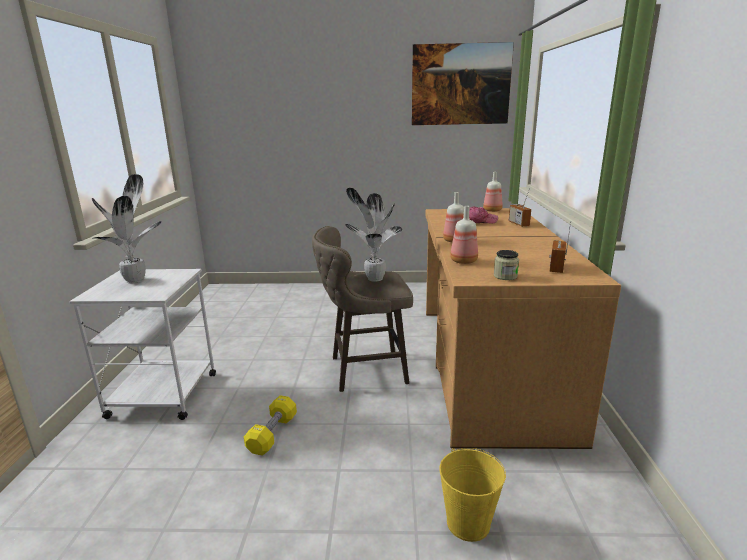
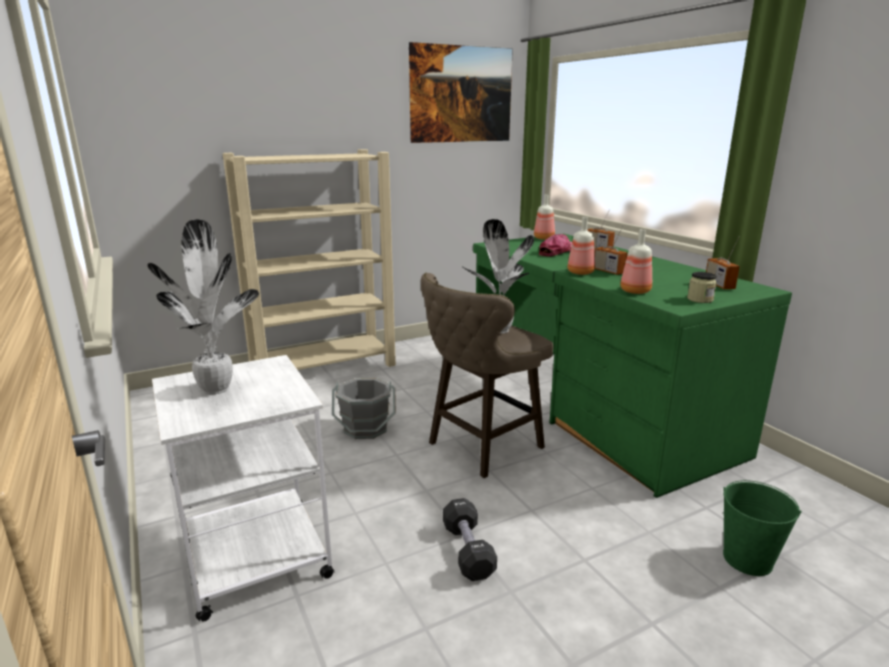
camera: 30 degrees left, 0 degrees up
yellow dumbbell [244,395,297,456] -> black dumbbell [443,498,497,581]
brown desk [425,208,621,449] -> green desk [473,234,792,498]
yellow bucket [439,448,506,542] -> green bucket [723,480,802,576]
none -> beige bookcase [223,149,396,370]
none -> grey bucket [332,378,396,439]
none -> radio [595,226,627,275]

